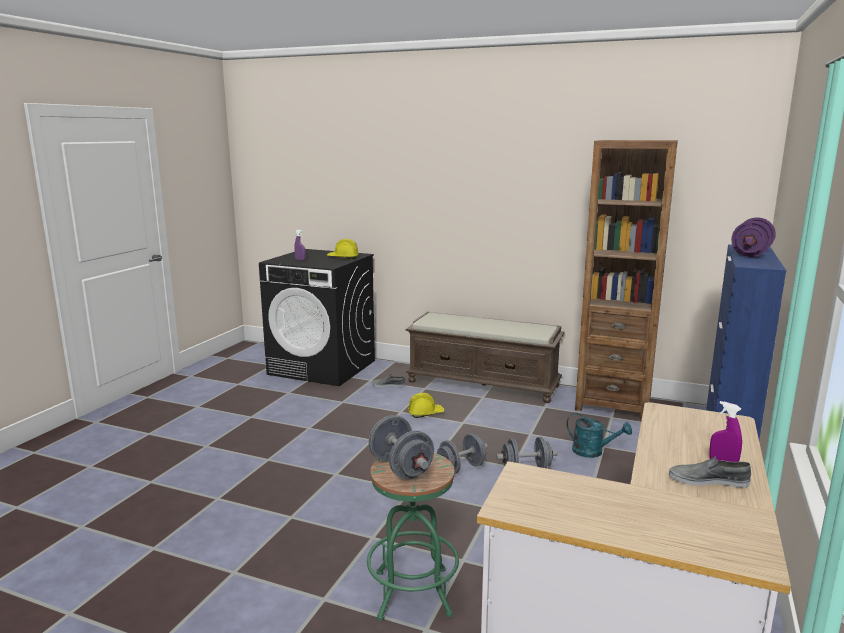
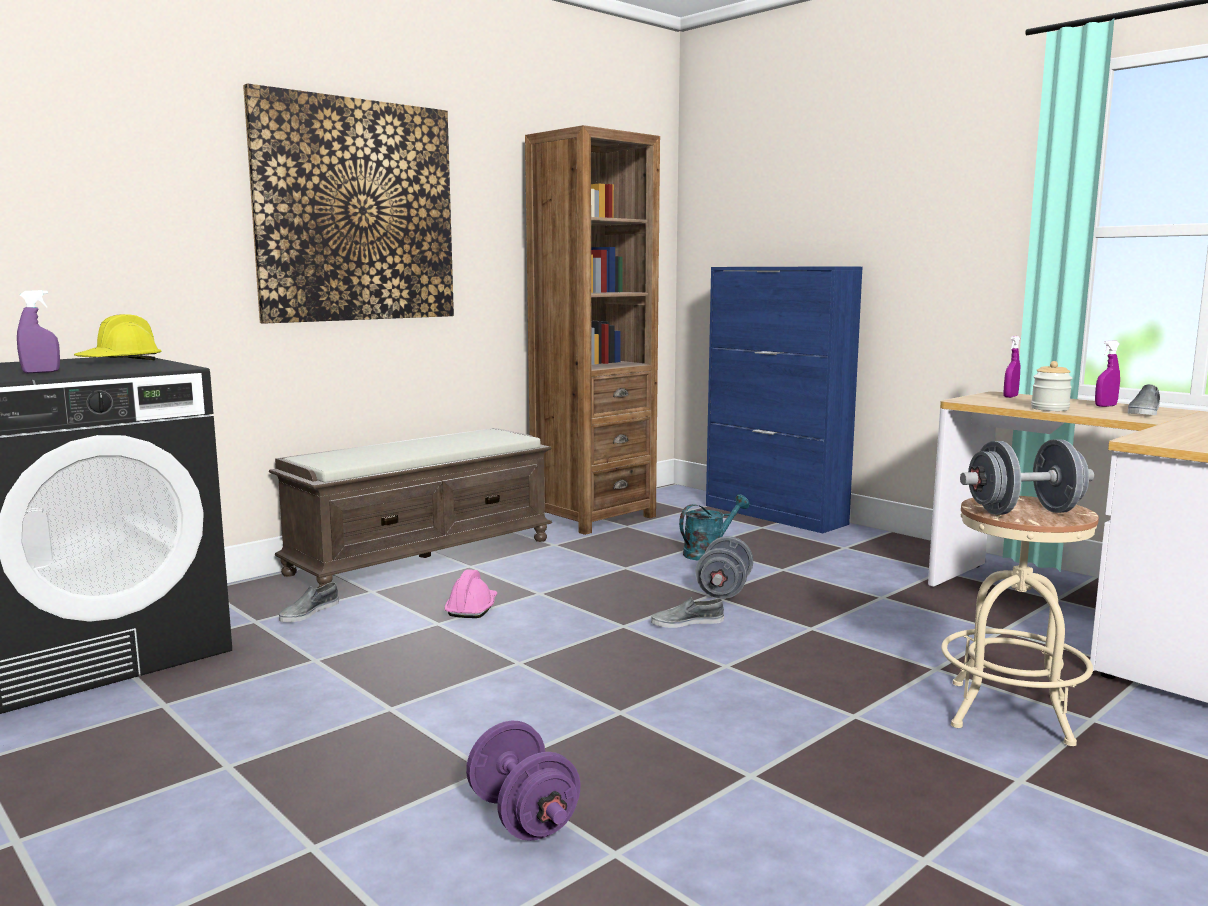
camera: 65 degrees left, 5 degrees down
green stool [367,453,459,621] -> beige stool [941,496,1099,746]
yellow hard hat [408,393,444,418] -> pink hard hat [445,570,497,618]
grey dumbbell [437,433,488,474] -> grey shoe [651,597,724,628]
purple dumbbell [731,217,776,257] -> purple dumbbell moved to [466,721,580,841]
none -> picture [243,83,454,324]
none -> purple spray bottle [1004,336,1020,398]
none -> jar [1031,361,1073,411]

